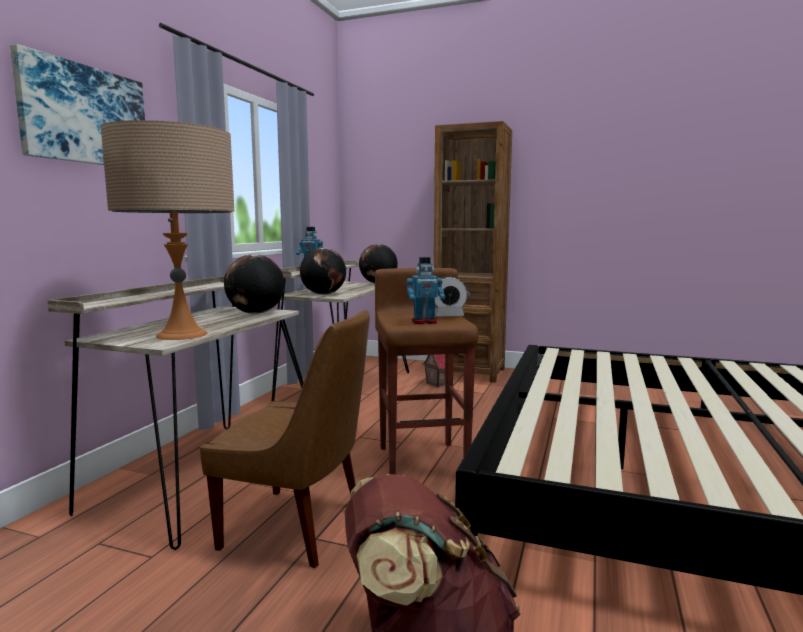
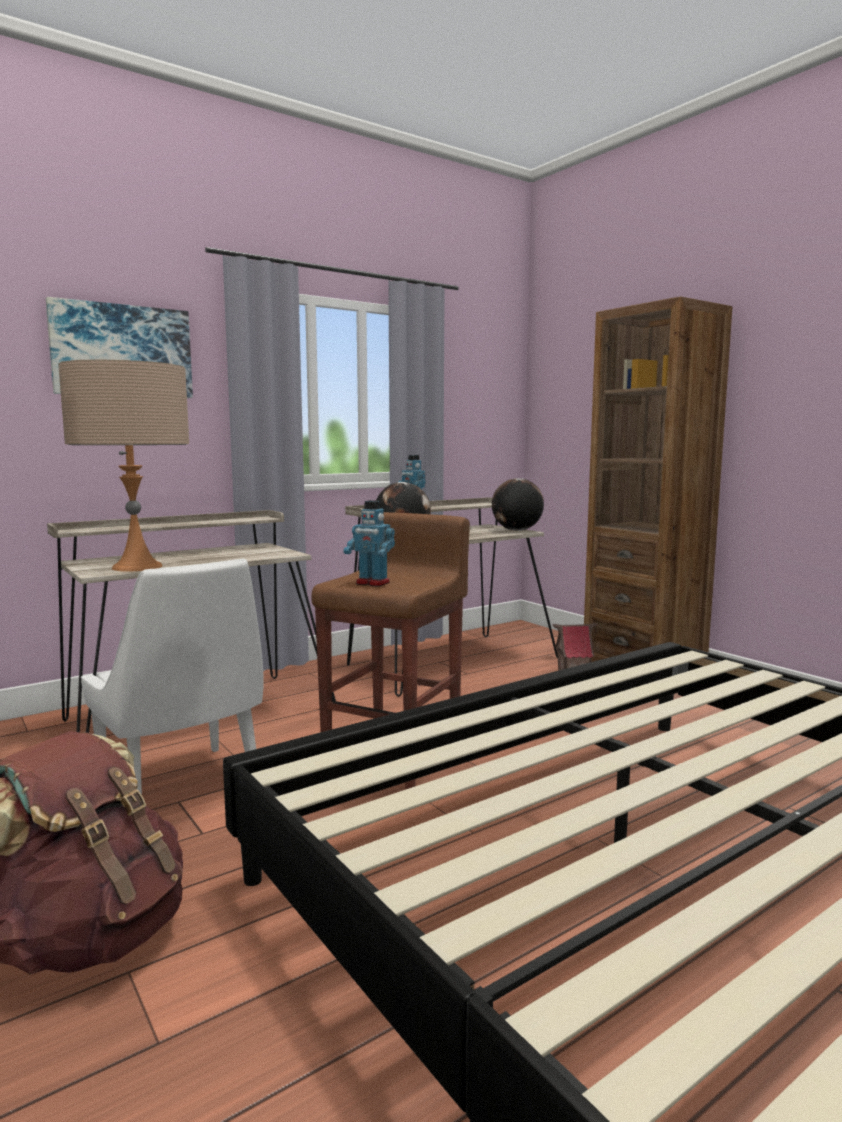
camera: 35 degrees right, 0 degrees up
brown chair [200,309,370,568] -> white chair [81,559,264,795]
globe [224,254,285,314] -> none
alarm clock [435,277,467,316] -> none

